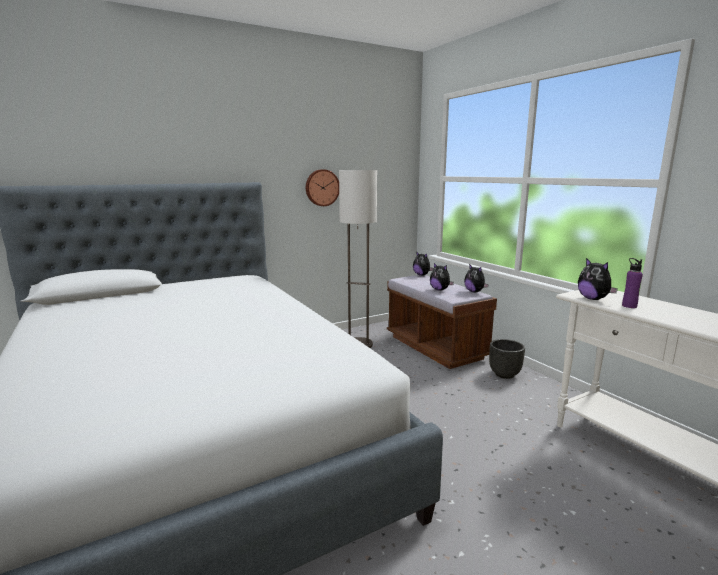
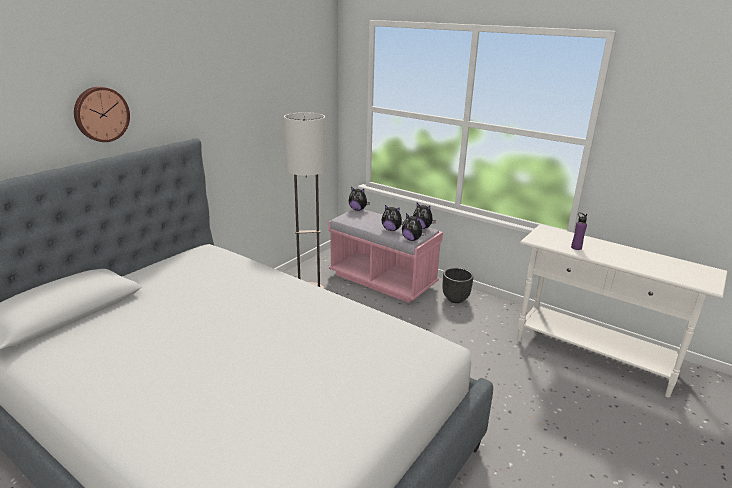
camera: 25 degrees left, 10 degrees up
wall clock [306,169,339,206] -> wall clock moved to [74,87,130,142]
brown bench [387,275,497,369] -> pink bench [328,209,443,303]
plush toy [578,258,618,300] -> plush toy moved to [402,213,426,241]

